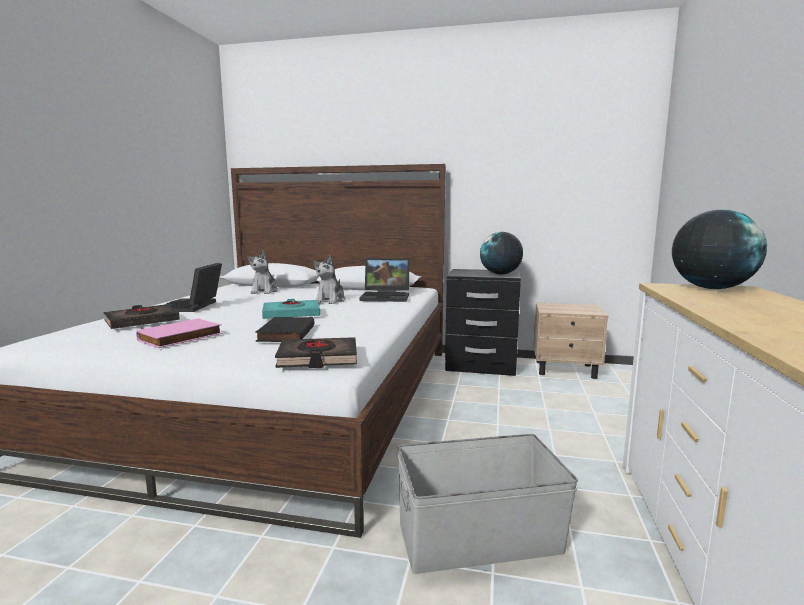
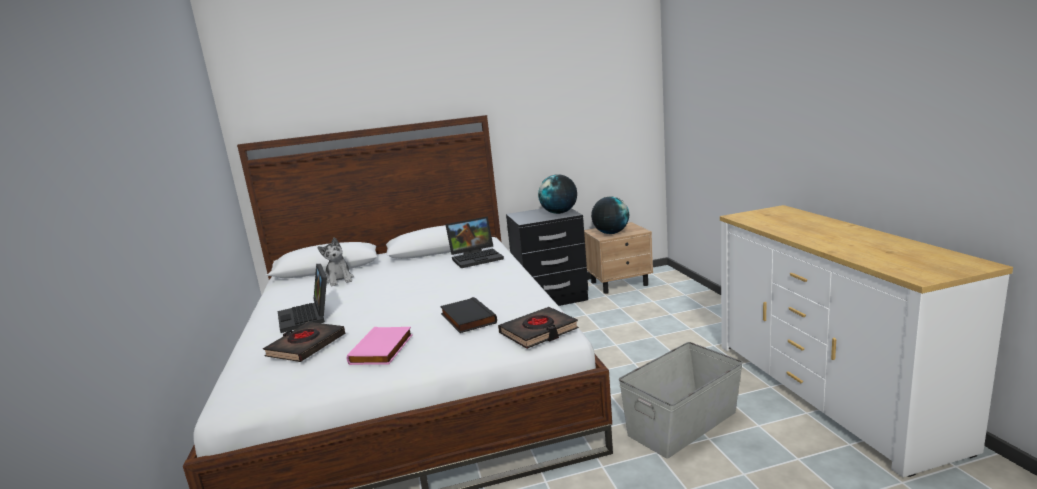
camera: 25 degrees left, 5 degrees up
turquoise book [262,299,320,319] -> none
plush toy [313,255,345,304] -> none
globe [672,209,767,289] -> globe moved to [591,197,629,234]

